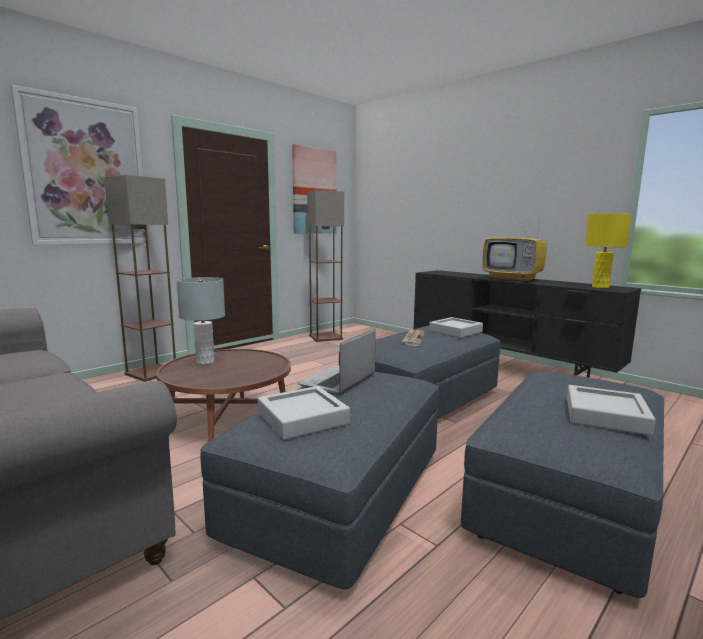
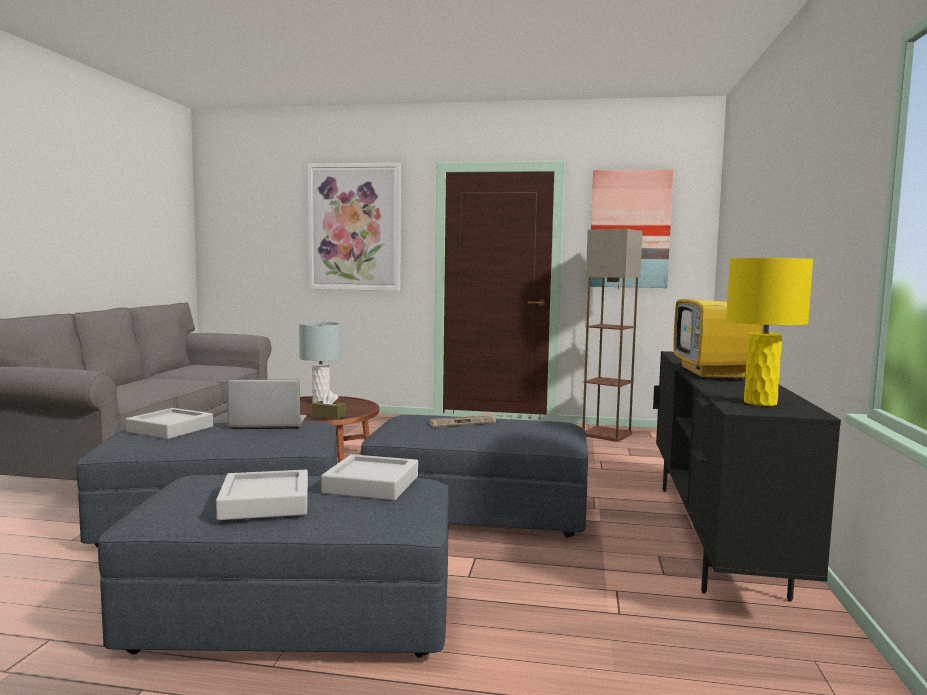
camera: 55 degrees right, 5 degrees down
floor lamp [104,175,176,382] -> none
grey tray [429,317,483,338] -> grey tray moved to [321,454,418,500]
none -> brown tissue box [312,391,346,419]

